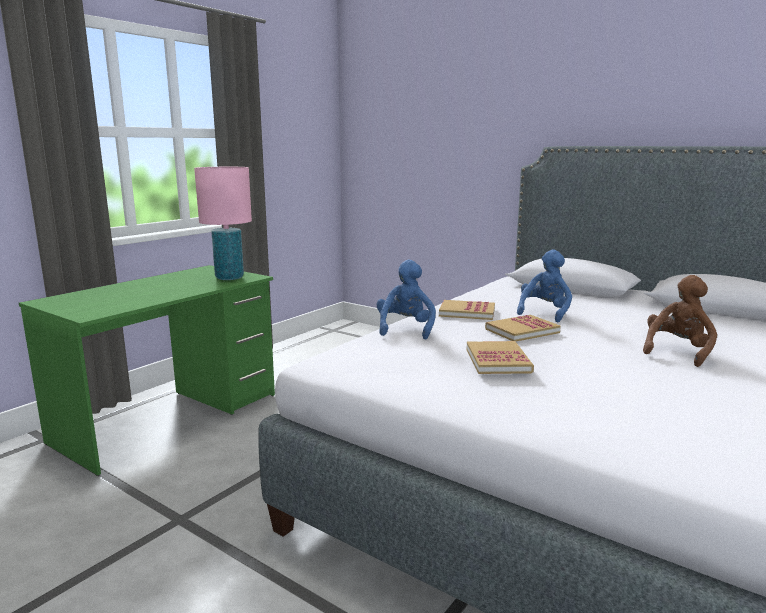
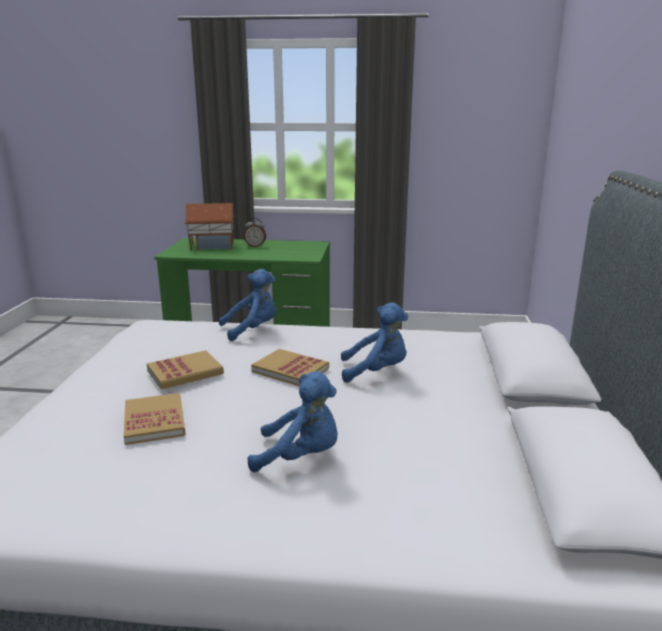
camera: 60 degrees right, 5 degrees up
pink table lamp [194,167,252,280] -> none
book [439,300,495,320] -> book moved to [124,393,186,445]
brown plush toy [643,275,717,367] -> blue plush toy [248,371,338,472]
none -> toy house [184,203,235,250]
none -> alarm clock [244,218,266,247]

